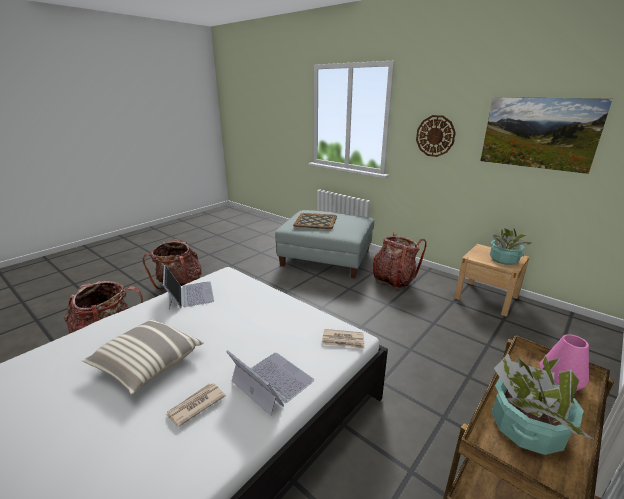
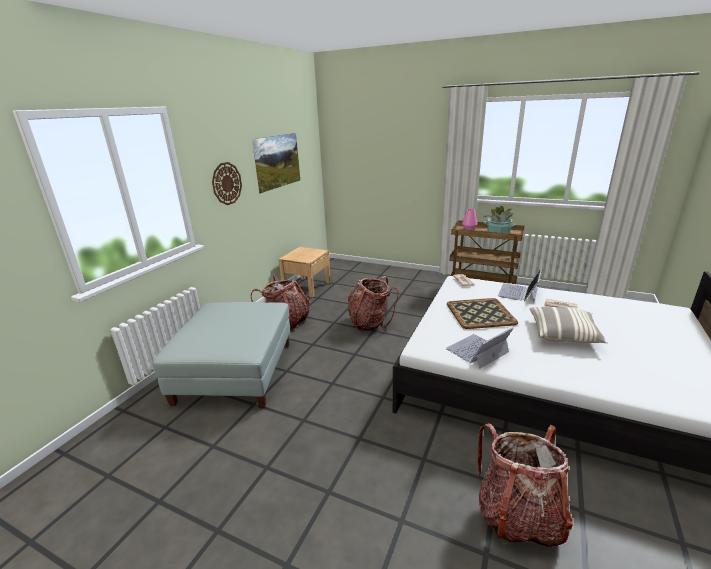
camera: 105 degrees left, 0 degrees up
backpack [143,239,202,289] -> backpack moved to [348,276,398,332]
tray [293,213,337,229] -> tray moved to [447,298,518,329]
potted plant [490,228,534,265] -> none

